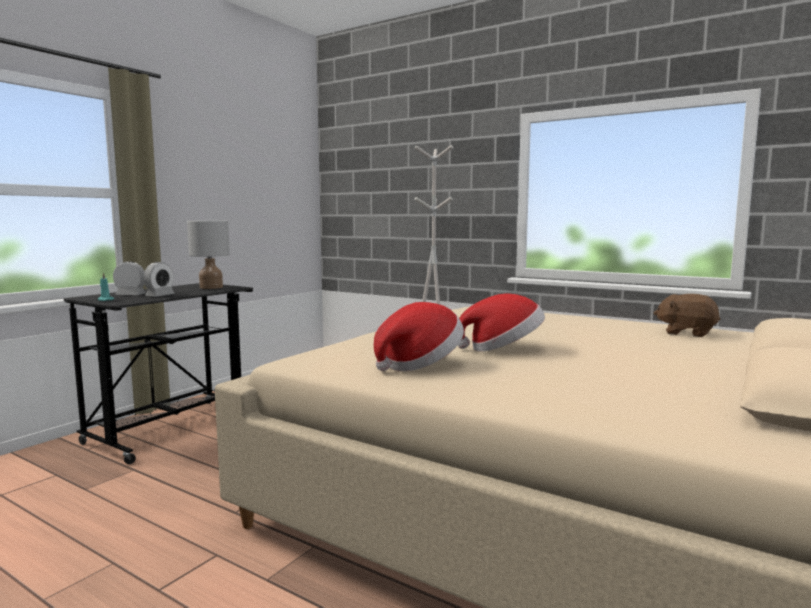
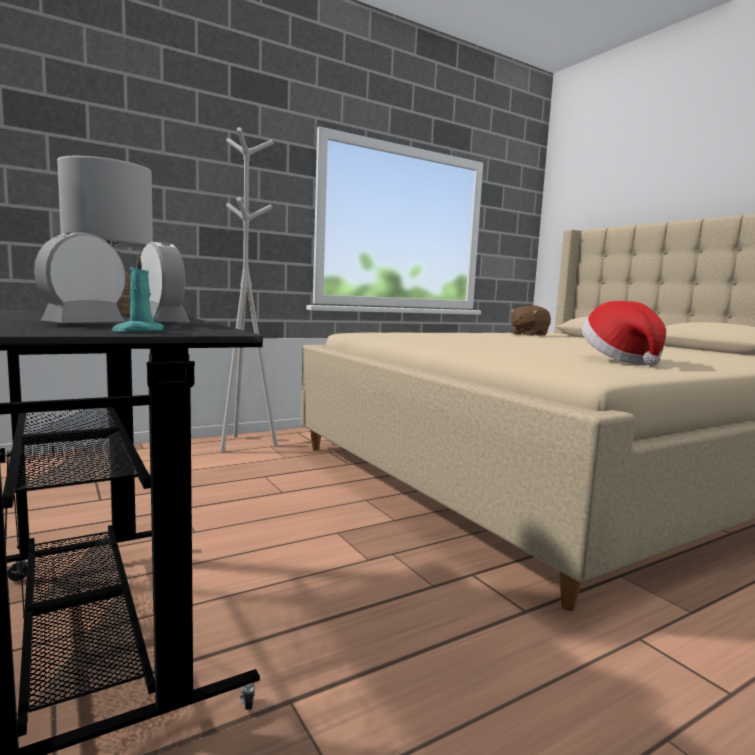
camera: 65 degrees left, 0 degrees up
hat [458,294,545,352] -> none

